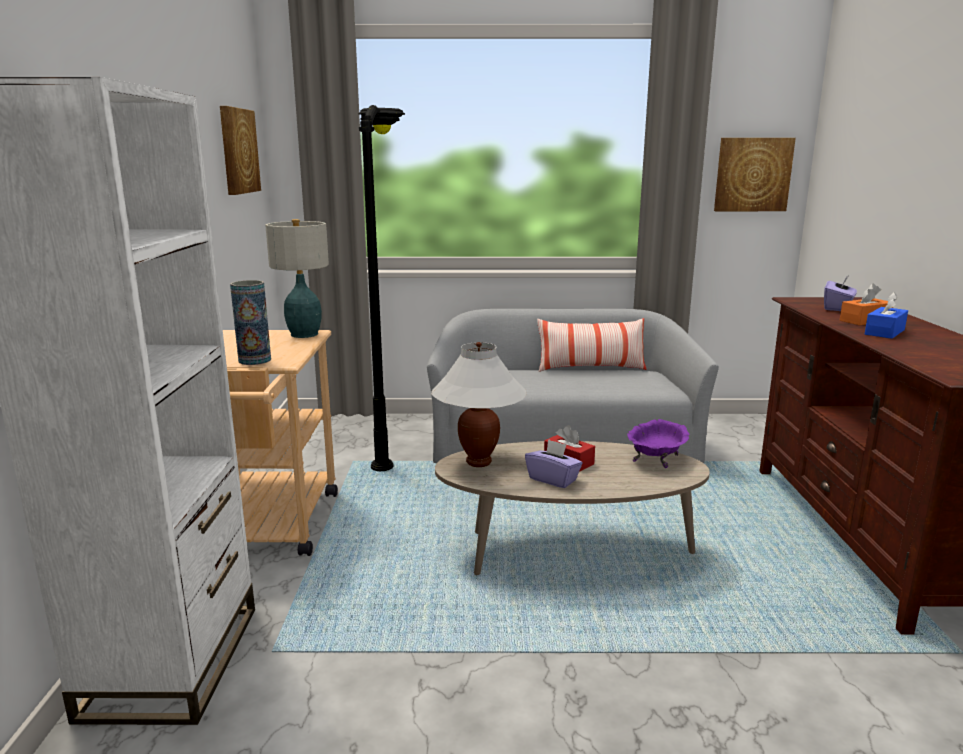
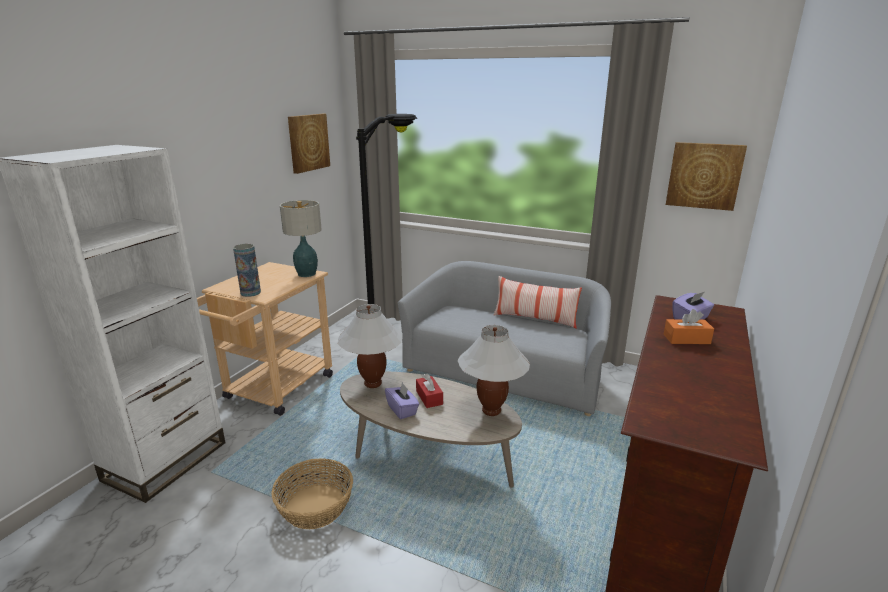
camera: 25 degrees right, 5 degrees up
purple bowl [627,419,689,468] -> white table lamp [458,325,530,416]
blue tissue box [865,292,908,339] -> none
none -> basket [272,458,353,529]

